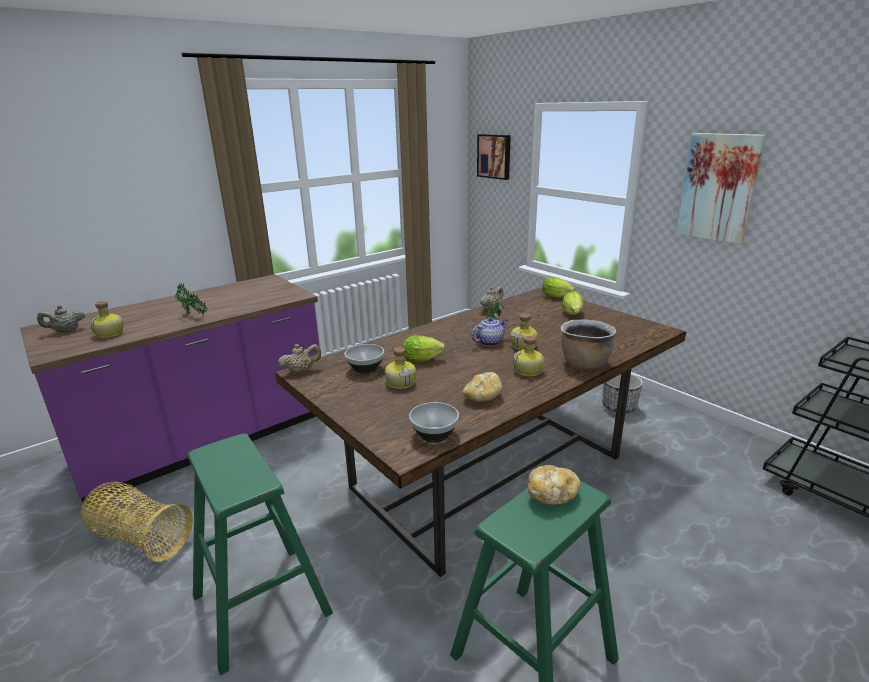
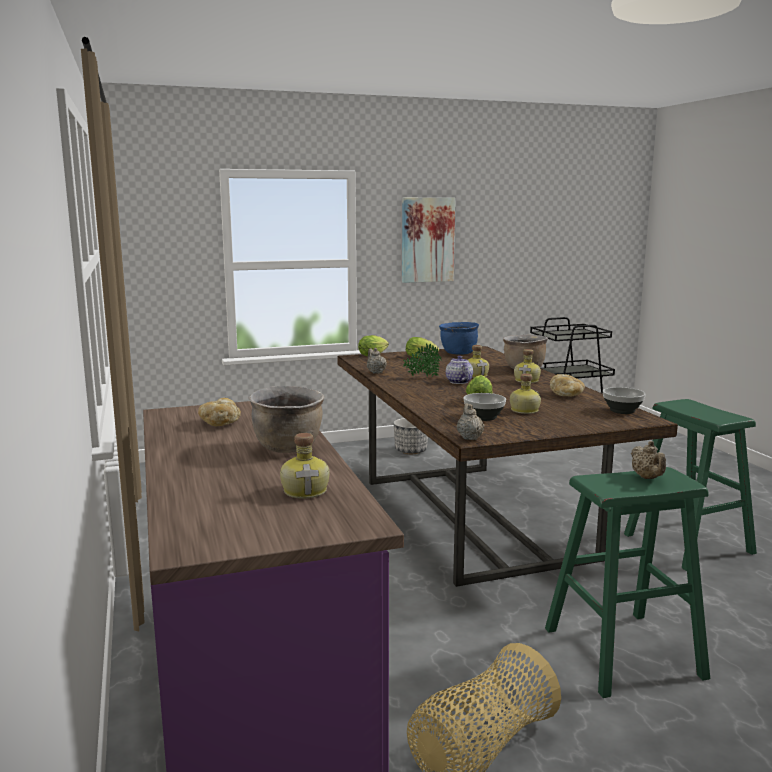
camera: 70 degrees left, 10 degrees down
beige teapot [37,305,85,333] -> beige teapot moved to [631,441,666,479]
potted plant [175,283,207,315] -> brown cooking pot [249,386,324,453]
picture [477,134,511,180] -> none
bread [528,465,581,505] -> bread moved to [198,398,241,426]
none -> blue cooking pot [439,322,479,355]

